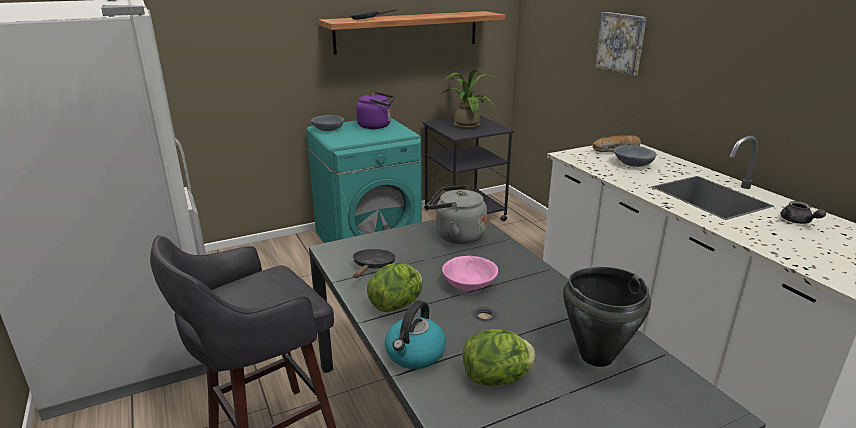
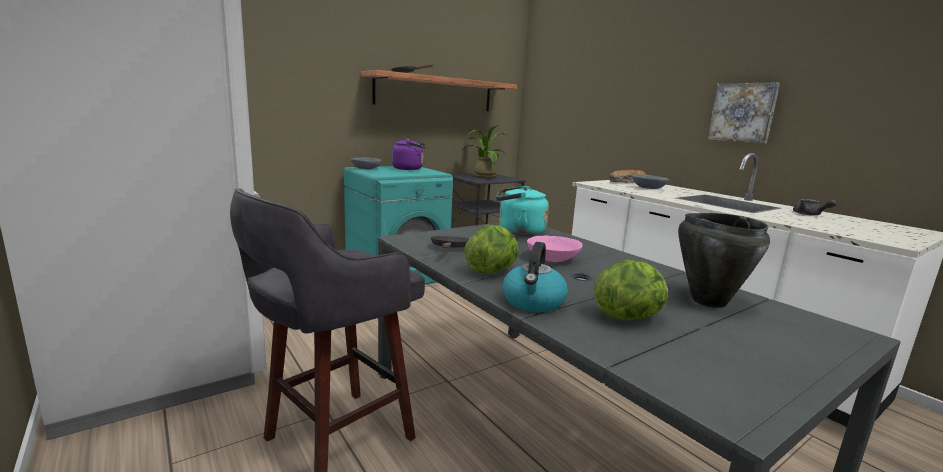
camera: 10 degrees left, 10 degrees down
grey kettle [428,185,487,244] -> turquoise kettle [496,186,549,236]
picture [595,12,647,76] -> picture moved to [707,82,780,144]

